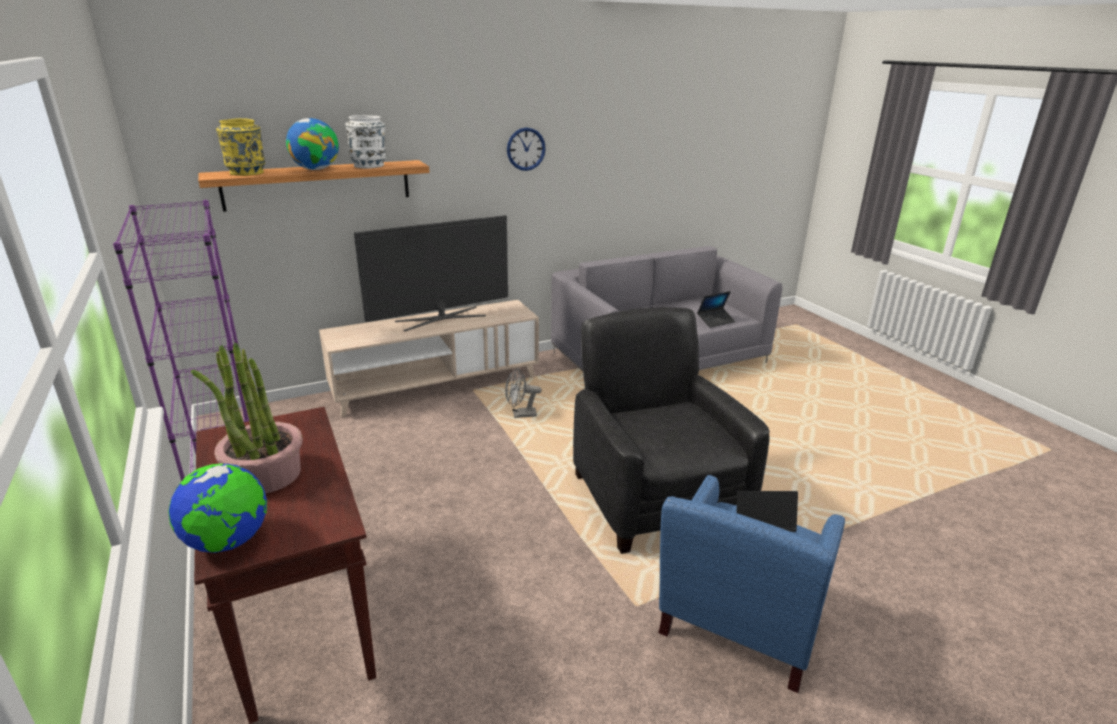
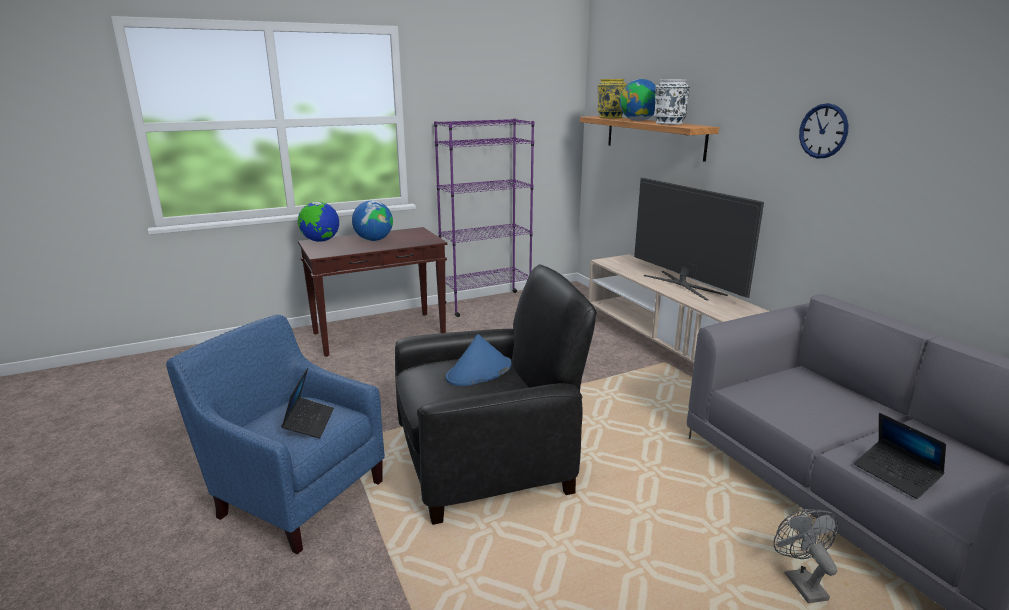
camera: 90 degrees right, 5 degrees down
potted plant [191,342,303,494] -> globe [352,201,393,241]
grey fan [505,368,542,418] -> grey fan moved to [773,509,838,603]
none -> blue hat [446,334,512,386]

